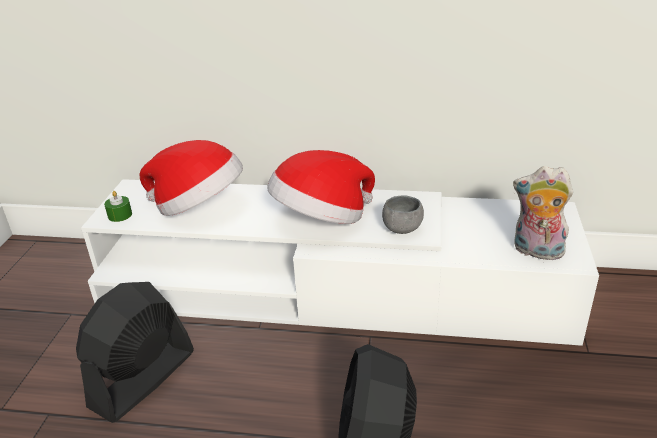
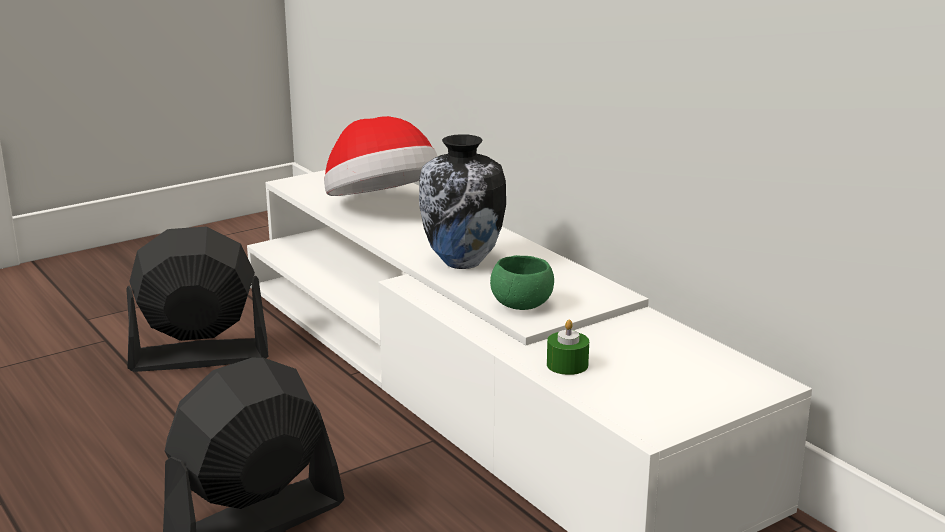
camera: 45 degrees right, 10 degrees down
green candle [104,191,132,222] -> green candle moved to [547,320,589,375]
hat [267,150,375,224] -> vase [419,134,506,269]
grey bowl [382,195,424,234] -> green bowl [490,255,554,310]
plush toy [513,166,573,260] -> none

